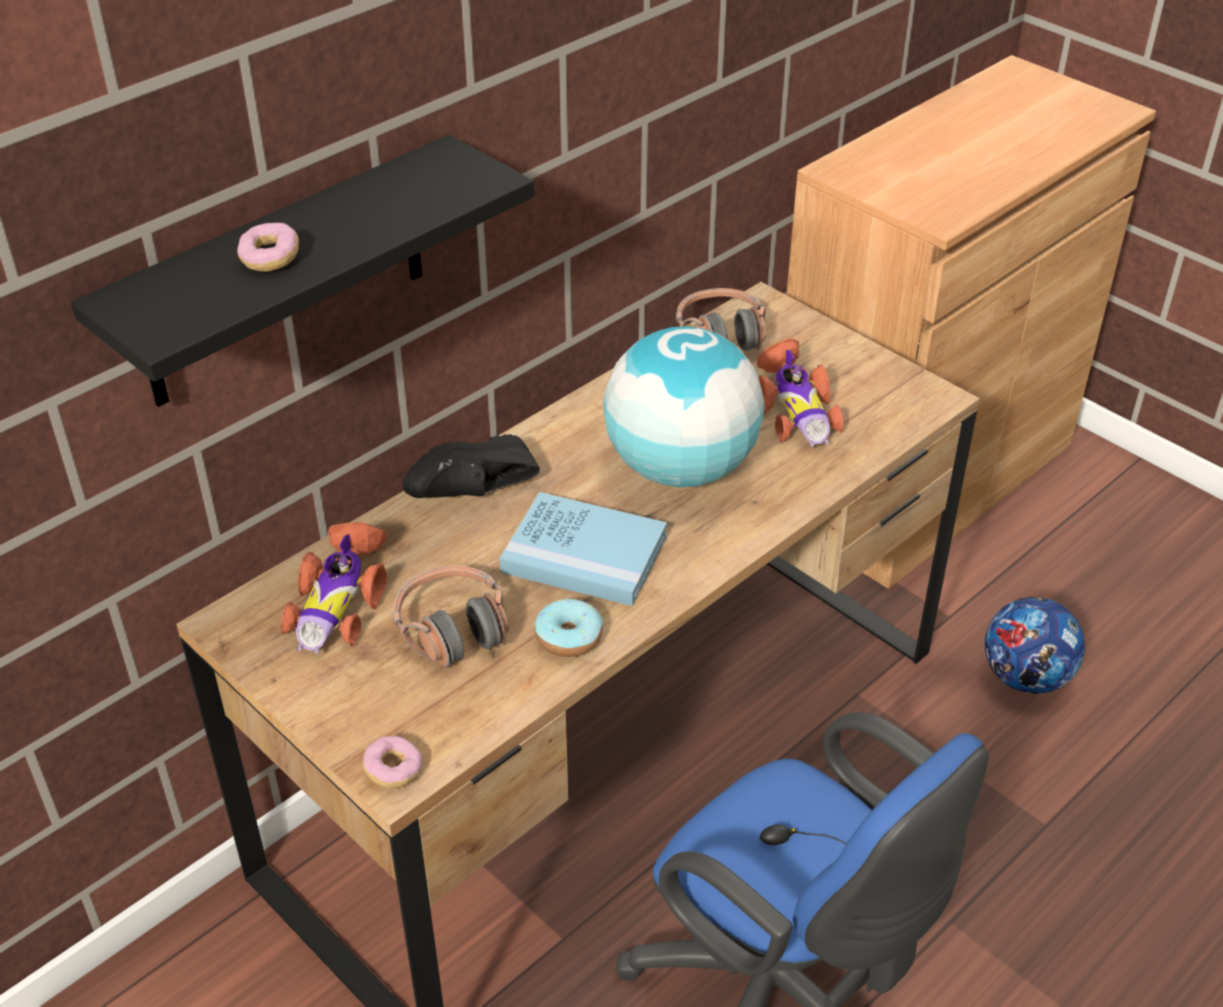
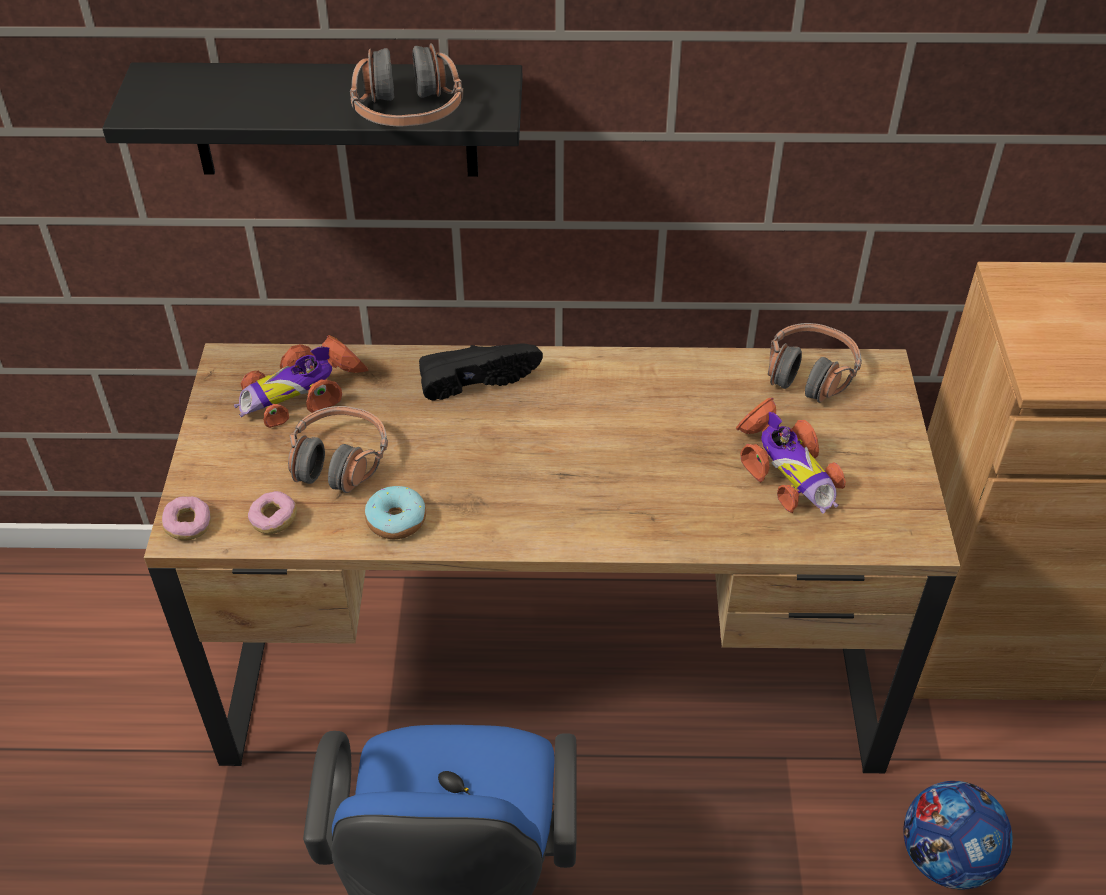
camera: 45 degrees right, 5 degrees up
donut [237,223,299,272] -> donut moved to [248,491,297,534]
black shoe [403,434,540,498] -> black shoe turned 150 degrees clockwise [419,343,543,401]
blue book [500,492,667,606] -> none
globe [603,326,764,487] -> none
toy car [757,338,844,447] -> toy car turned 60 degrees counterclockwise [736,398,846,514]
none -> headphones [350,43,463,126]

